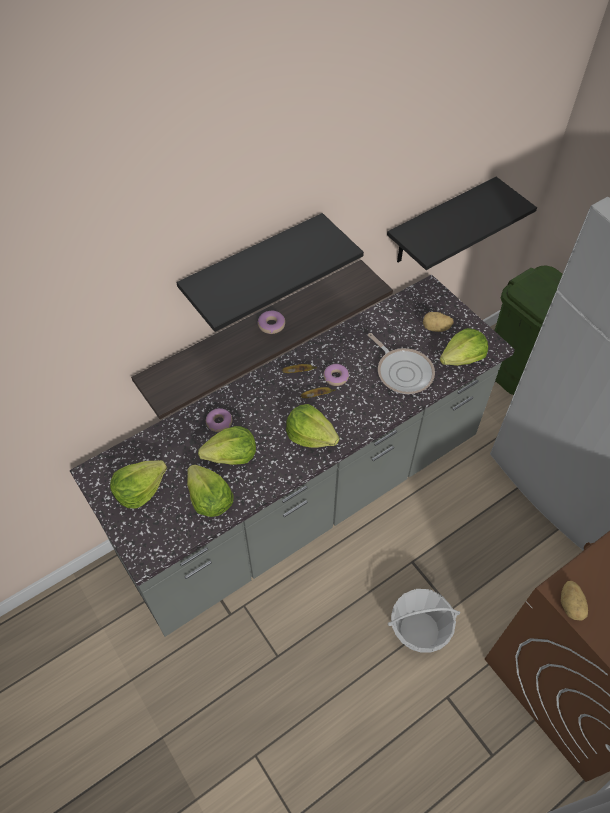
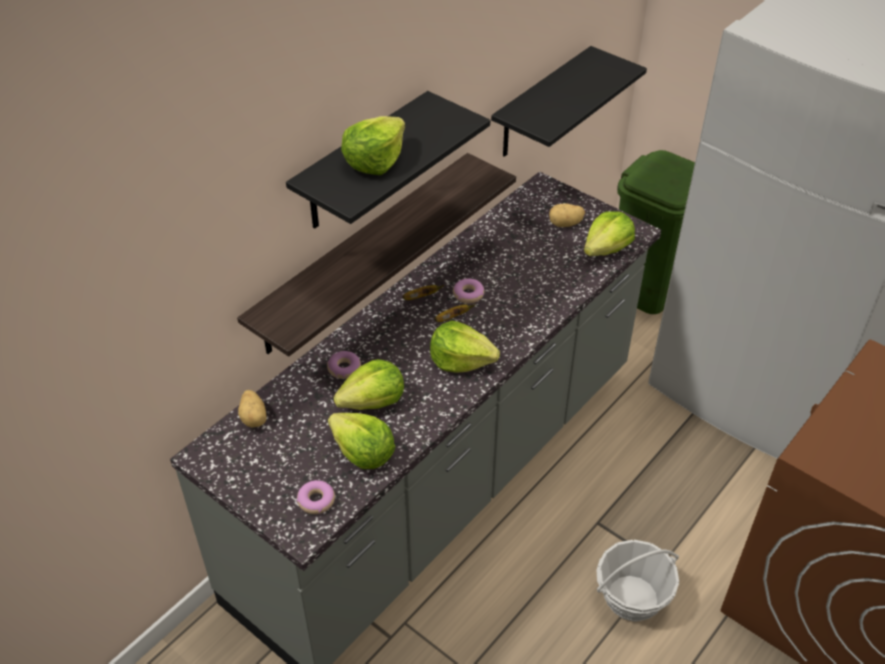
camera: 15 degrees left, 10 degrees down
lettuce [110,460,167,509] -> lettuce moved to [341,116,405,175]
donut [257,311,285,334] -> donut moved to [297,480,335,514]
frying pan [368,333,435,394] -> none
potato [561,581,588,620] -> potato moved to [238,390,266,427]

